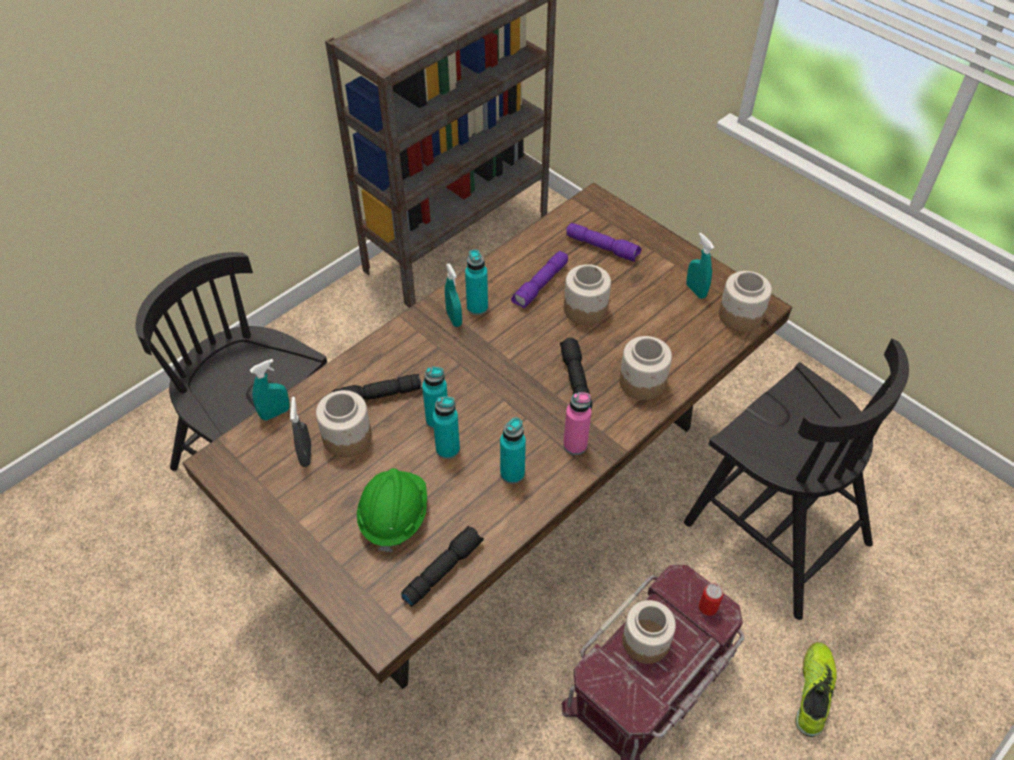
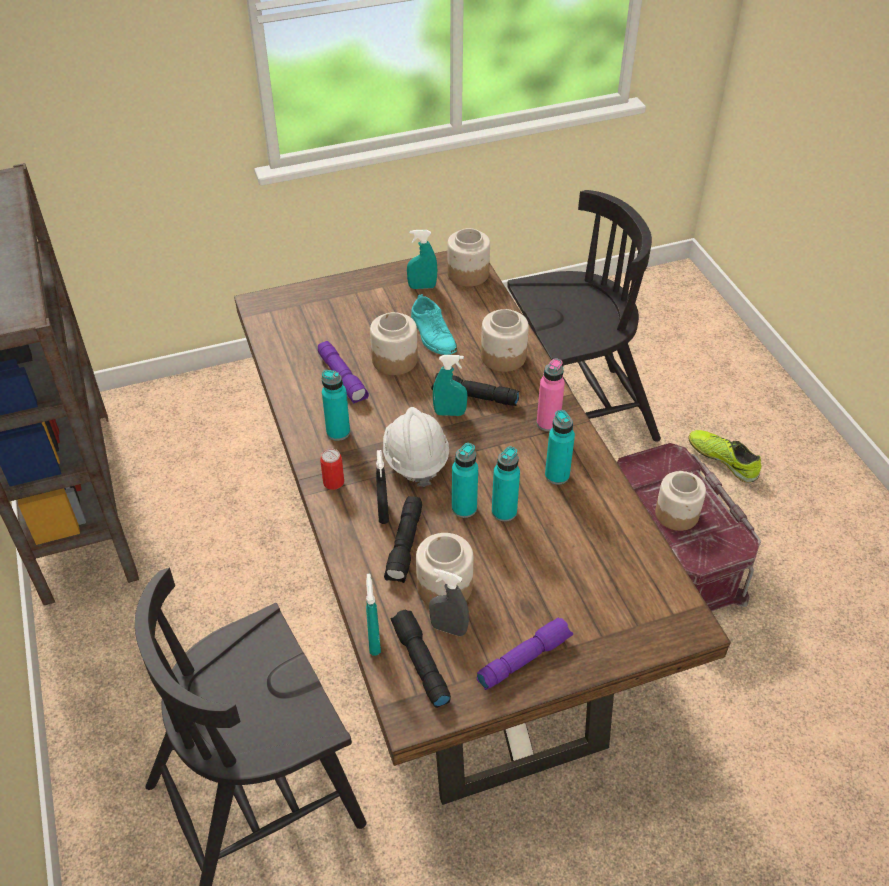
camera: 65 degrees left, 5 degrees down
green hard hat [357,468,427,552] -> none
black flashlight [401,526,484,607] -> black flashlight moved to [391,610,451,708]
turquoise spray bottle [445,263,462,327] -> turquoise spray bottle moved to [433,355,467,416]
purple flashlight [566,223,641,262] -> purple flashlight moved to [477,617,573,690]
can [699,583,723,616] -> can moved to [320,449,344,490]
none -> black spray bottle [376,450,389,524]
none -> white hard hat [383,407,449,487]
none -> turquoise shoe [411,294,457,355]

